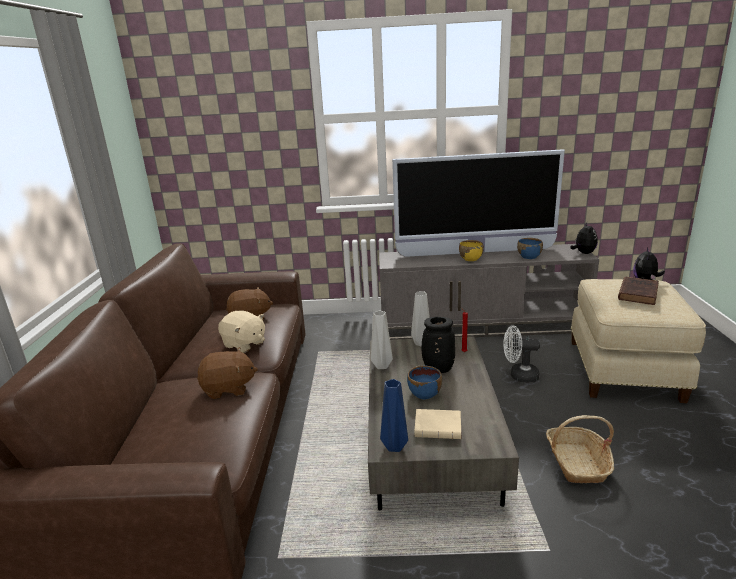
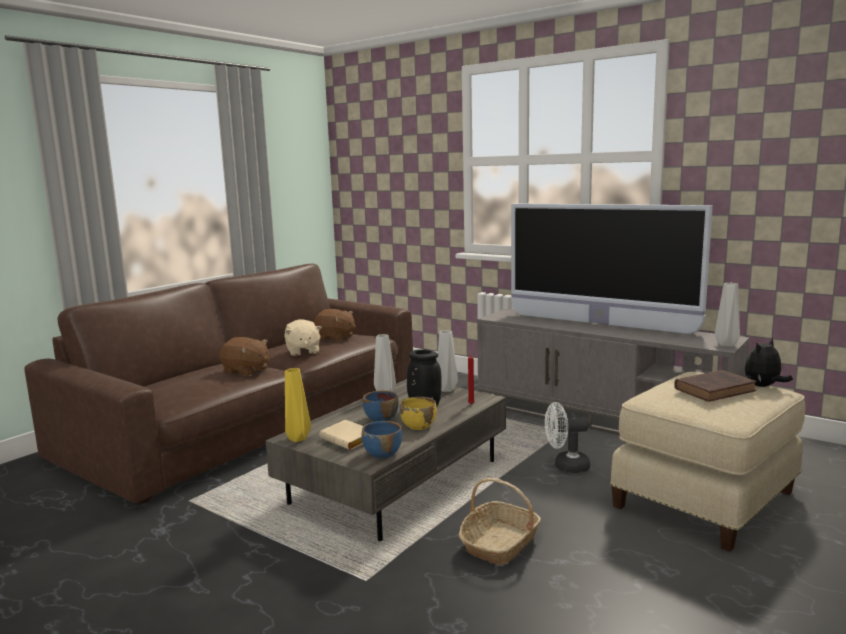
camera: 35 degrees right, 10 degrees down
blue vase [380,379,408,452] -> yellow vase [285,368,311,442]
yellow bowl [459,240,484,261] -> yellow bowl moved to [400,397,437,430]
white fan [503,326,540,383] -> white fan turned 45 degrees counterclockwise [545,402,590,473]
blue bowl [517,238,543,259] -> blue bowl moved to [362,421,402,458]
plush toy [571,222,598,254] -> grey vase [715,283,740,347]

